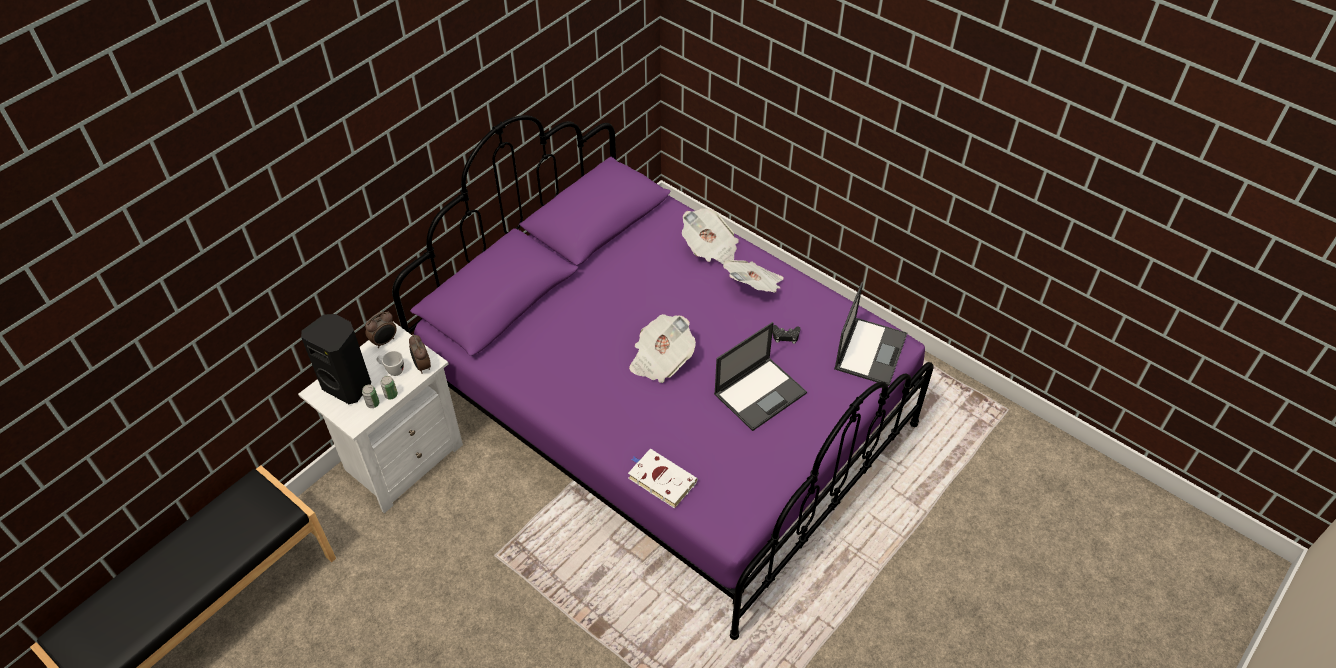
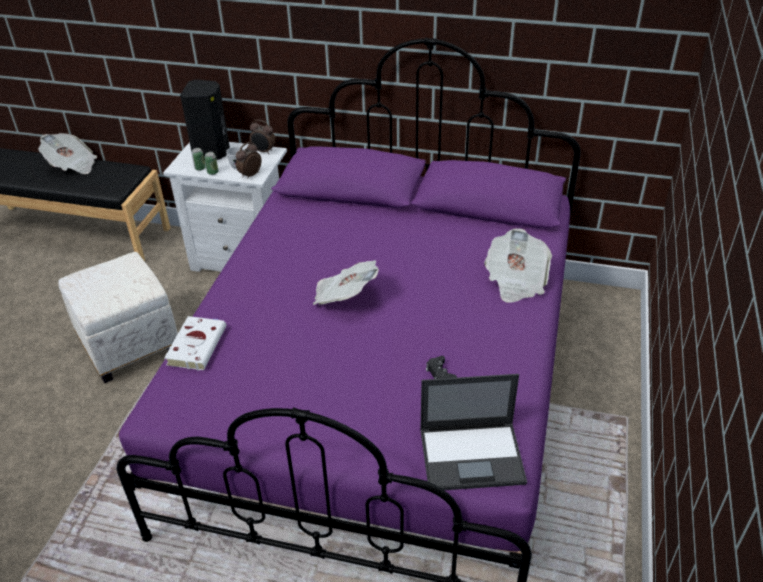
camera: 65 degrees right, 10 degrees down
laptop [714,322,807,431] -> none
newspaper [723,260,784,293] -> newspaper moved to [38,133,97,174]
none -> white ottoman [58,252,178,383]

